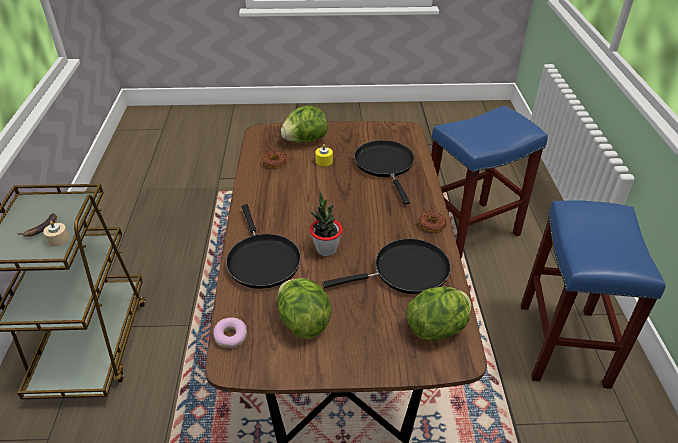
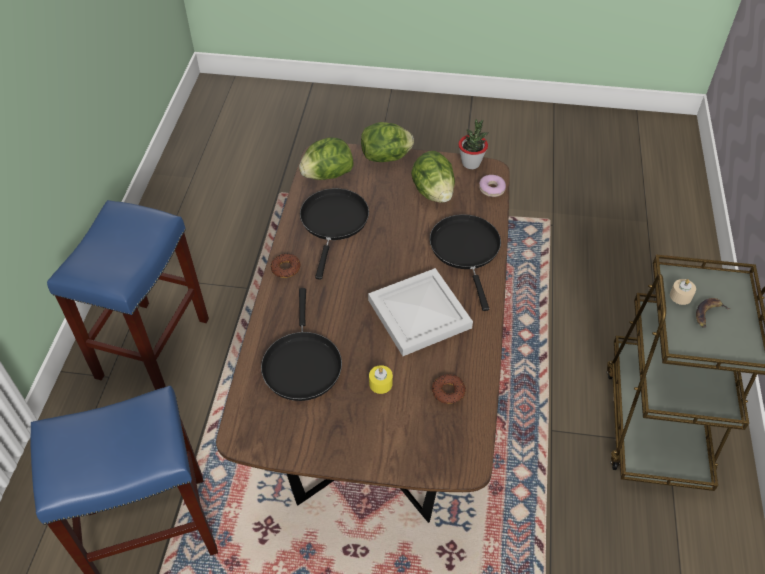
camera: 170 degrees left, 10 degrees up
lettuce [281,105,328,143] -> lettuce moved to [361,122,414,162]
potted plant [310,192,343,256] -> potted plant moved to [458,119,488,169]
black frying pan [323,239,451,294] -> black frying pan turned 105 degrees clockwise [300,188,369,280]
none -> white tray [368,268,473,356]

